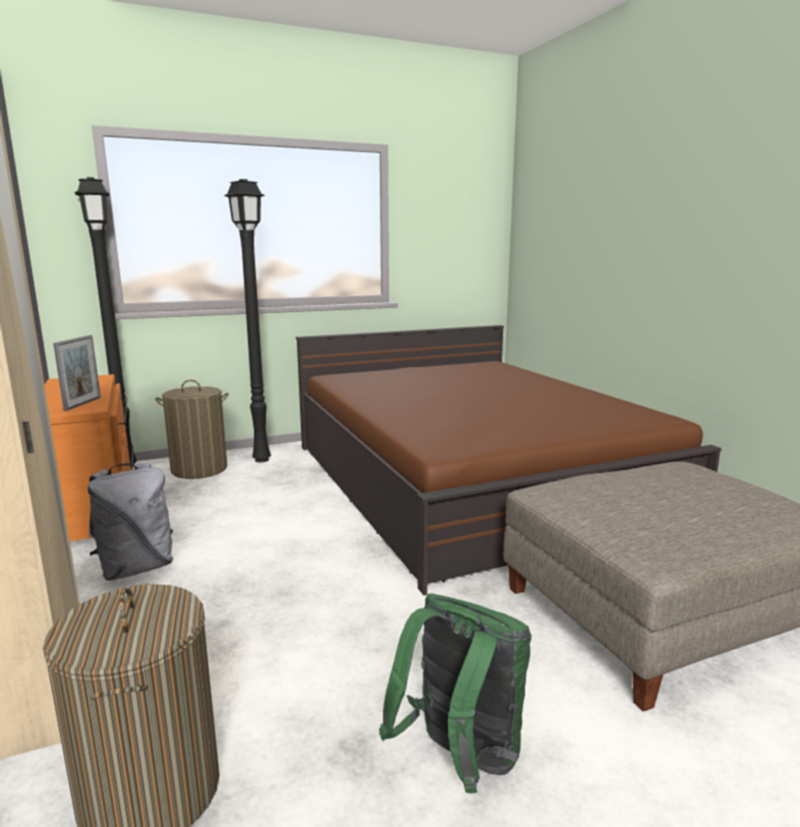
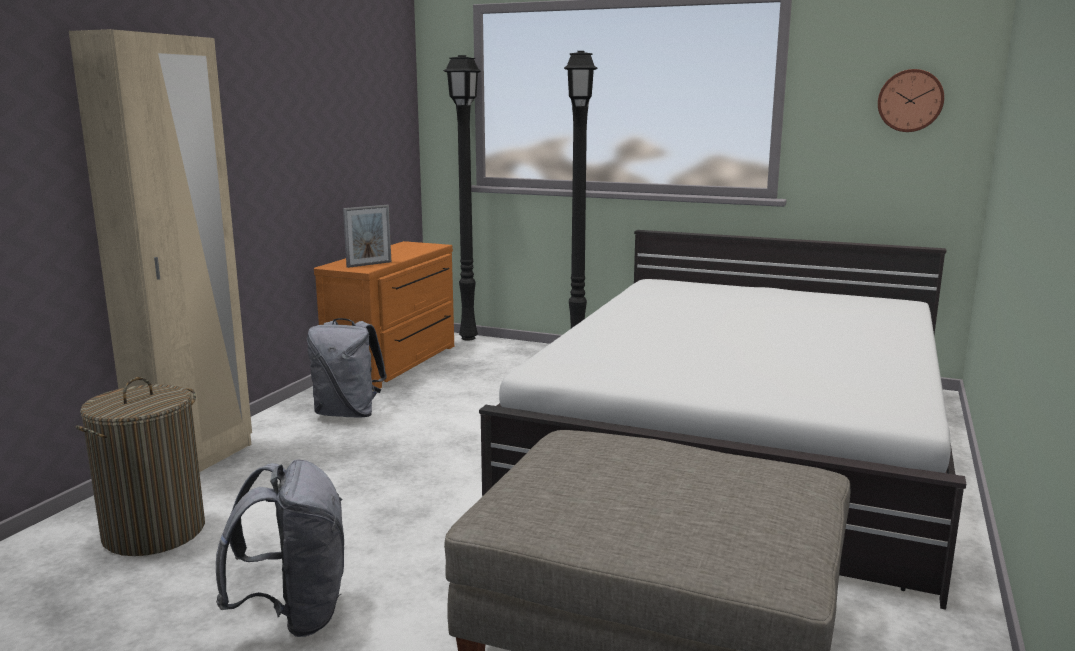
camera: 45 degrees right, 0 degrees up
laundry basket [155,380,229,479] -> none
brown bed [296,325,721,595] -> white bed [479,230,966,610]
green backpack [379,594,532,793] -> grey backpack [216,460,344,637]
none -> wall clock [878,69,944,132]

